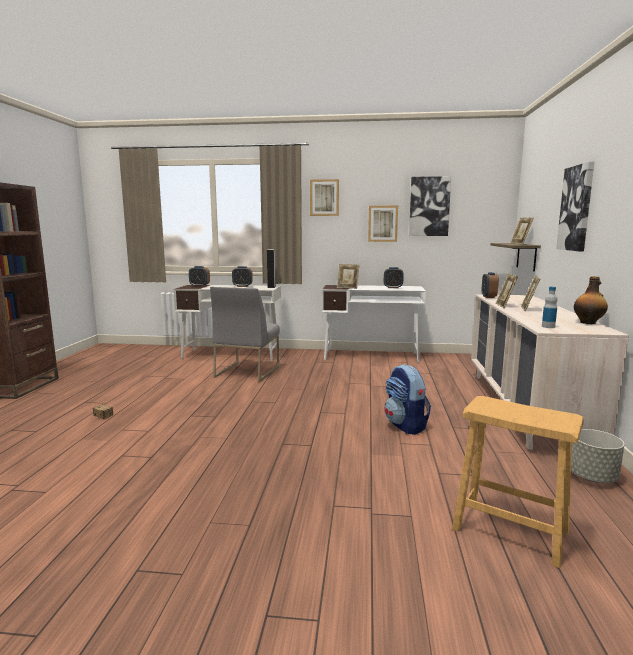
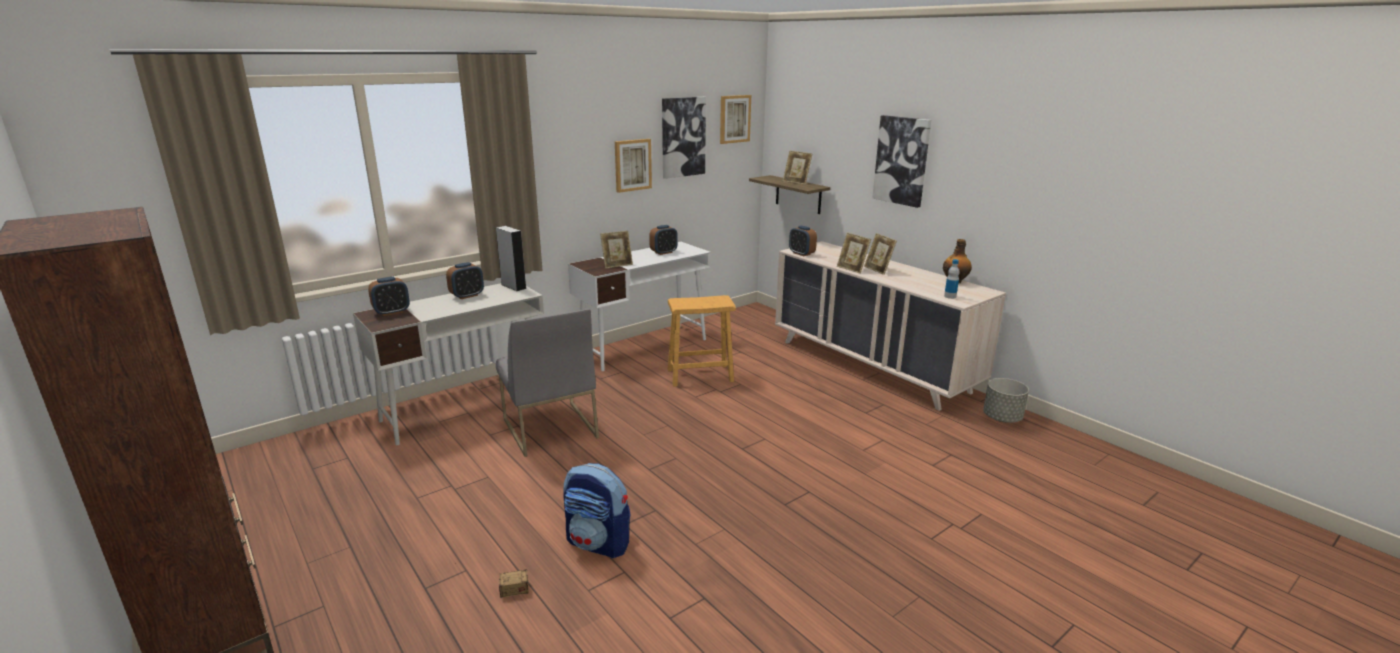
camera: 45 degrees left, 10 degrees up
picture [310,179,339,216] -> picture moved to [720,95,751,144]
backpack [385,364,431,435] -> backpack moved to [563,463,631,558]
brown stool [452,396,584,568] -> brown stool moved to [668,295,736,387]

